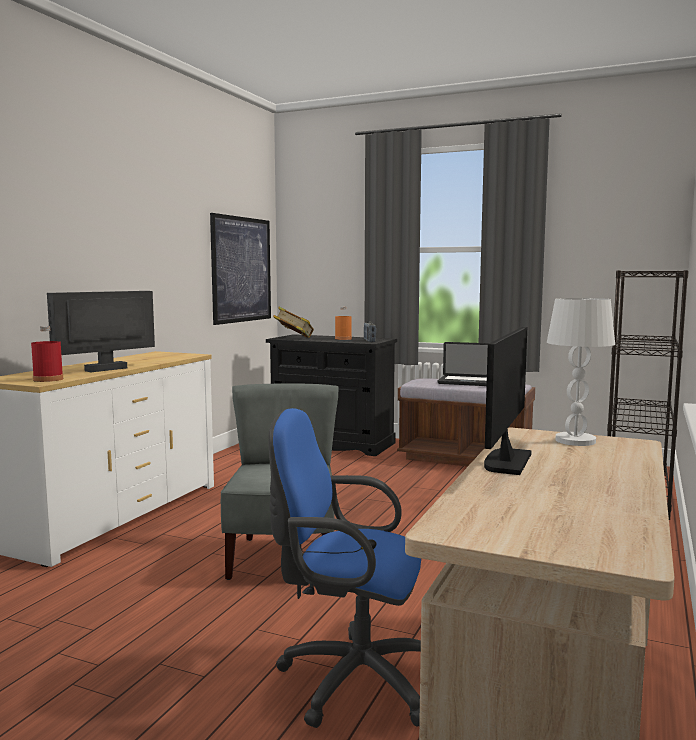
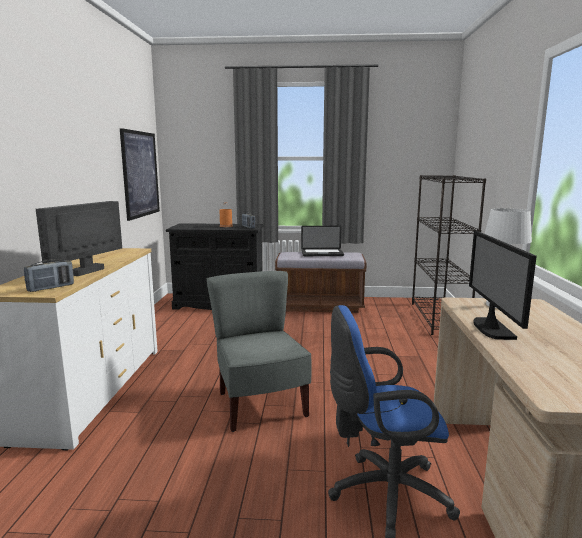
camera: 20 degrees left, 5 degrees up
red bottle [31,326,63,382] -> radio [24,259,74,292]
book [273,307,314,338] -> none

